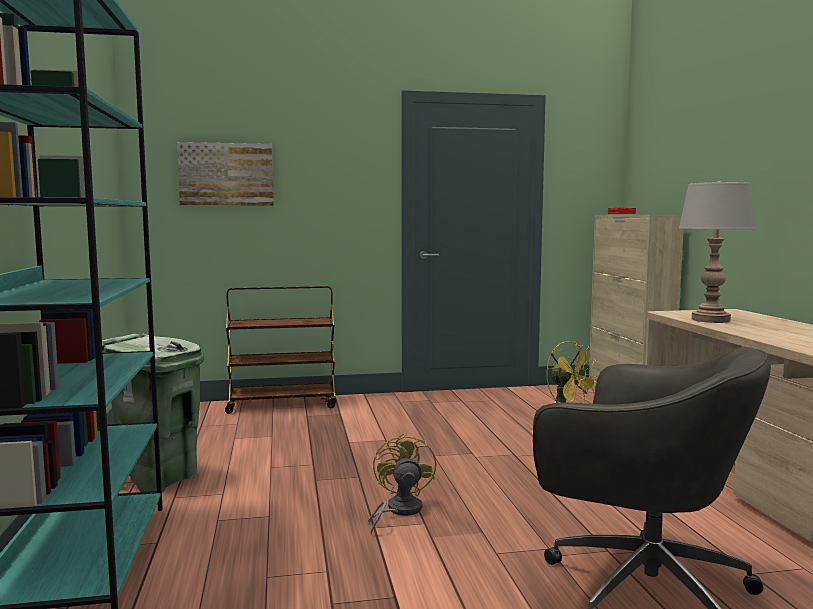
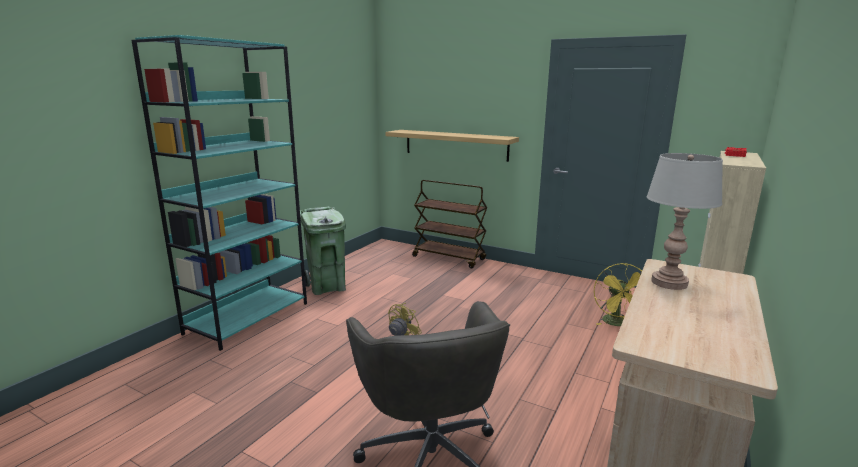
camera: 40 degrees right, 10 degrees up
picture [177,142,274,206] -> none
none -> shelf [385,130,519,162]

